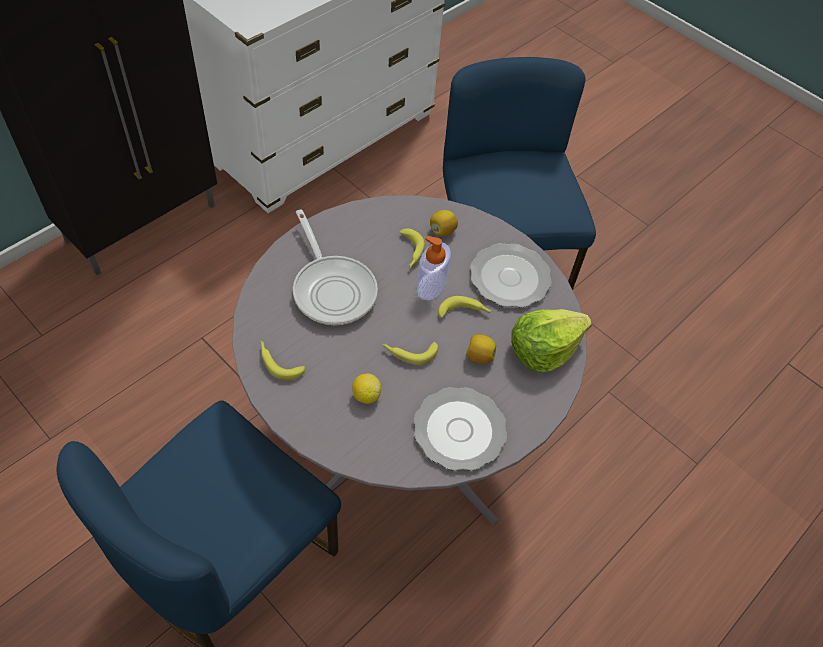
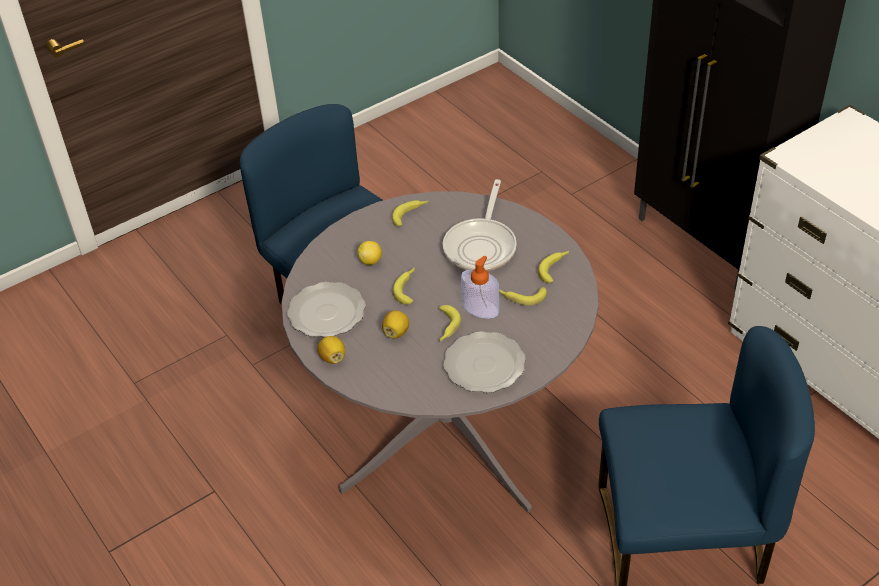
camera: 105 degrees right, 10 degrees down
frying pan [293,210,378,325] -> frying pan turned 60 degrees counterclockwise [443,179,517,271]
lemon [430,210,458,236] -> lemon moved to [317,336,345,364]
lettuce [511,309,592,373] -> none
none -> banana [538,251,569,283]

